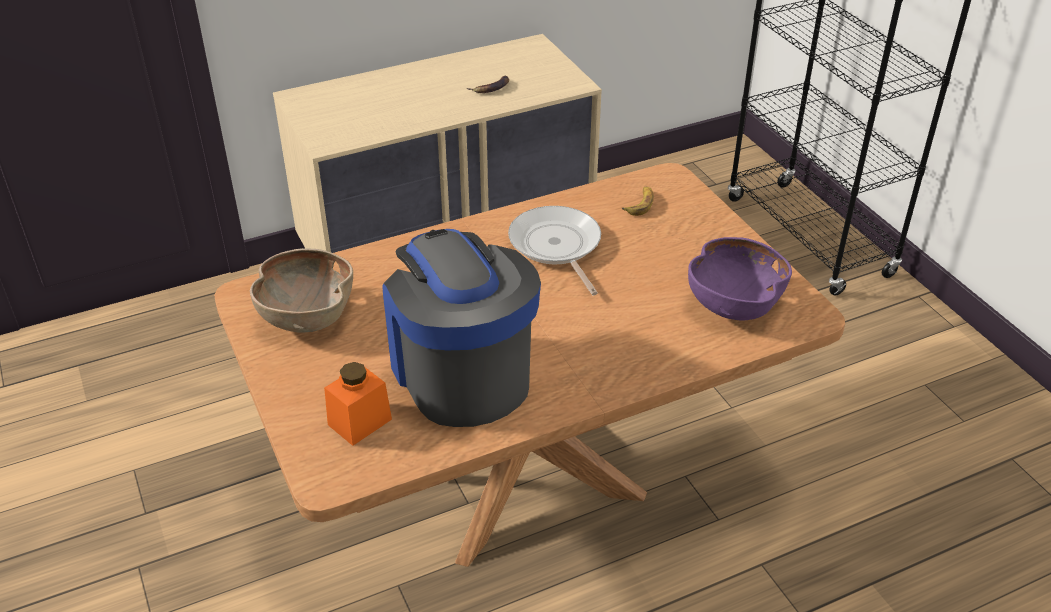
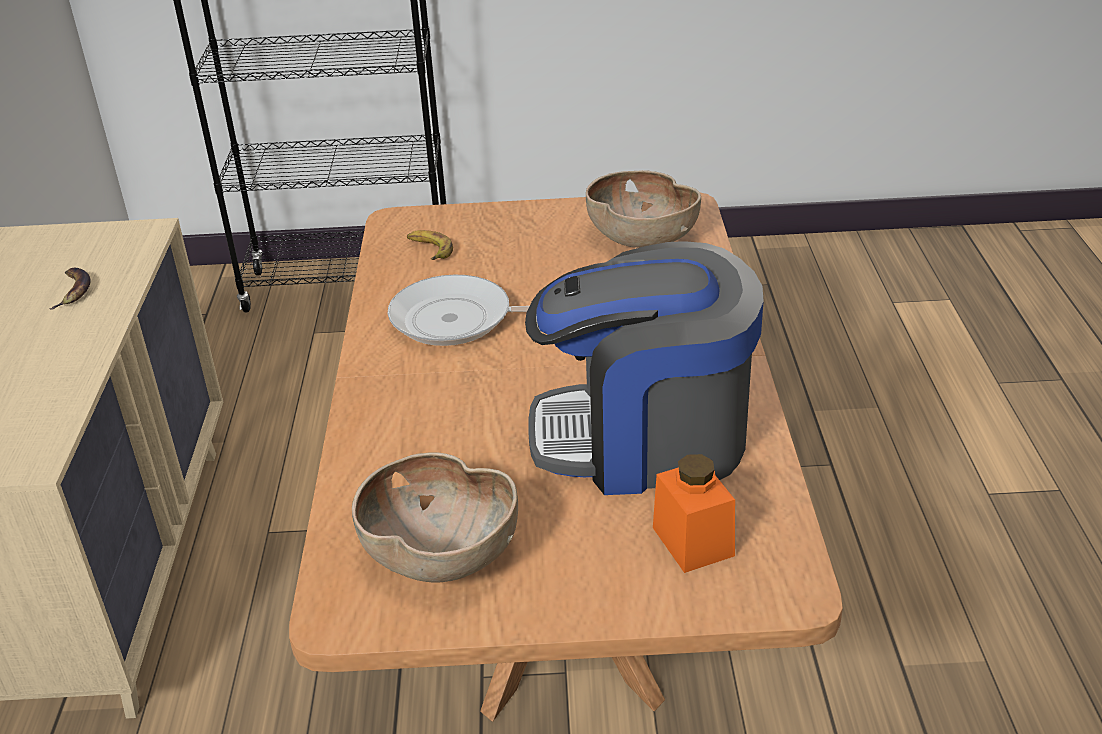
camera: 65 degrees left, 5 degrees down
purple bowl [688,237,792,320] -> brown bowl [586,170,701,248]

